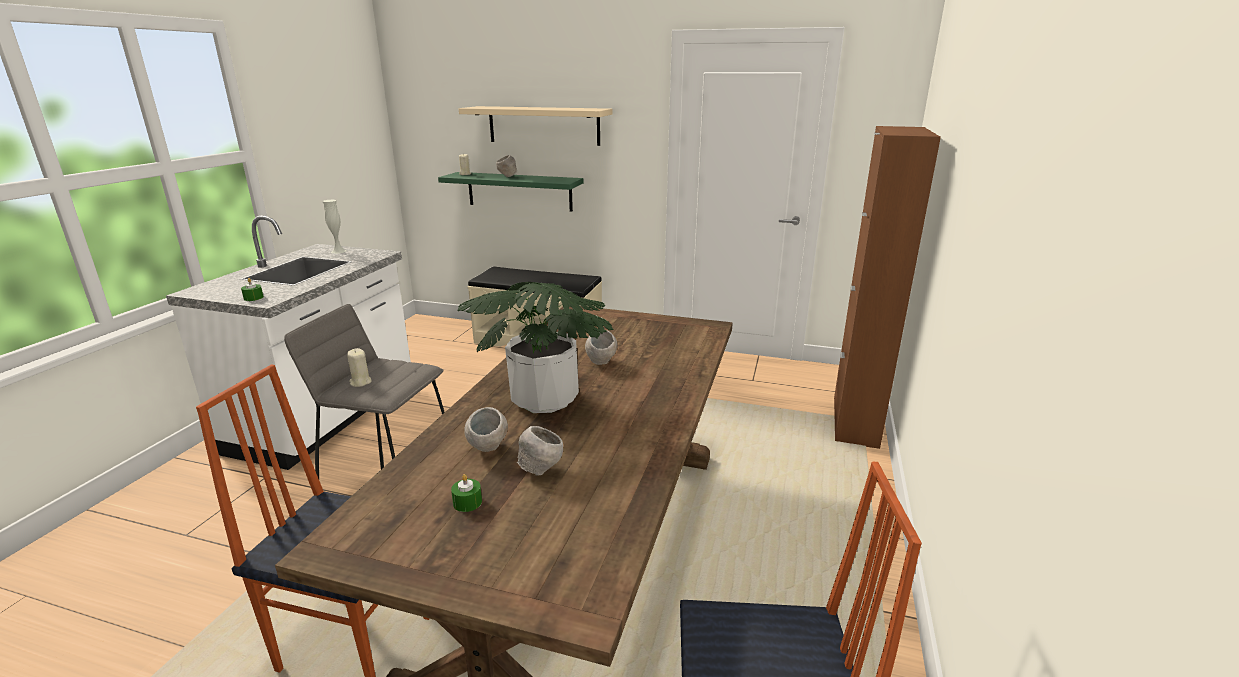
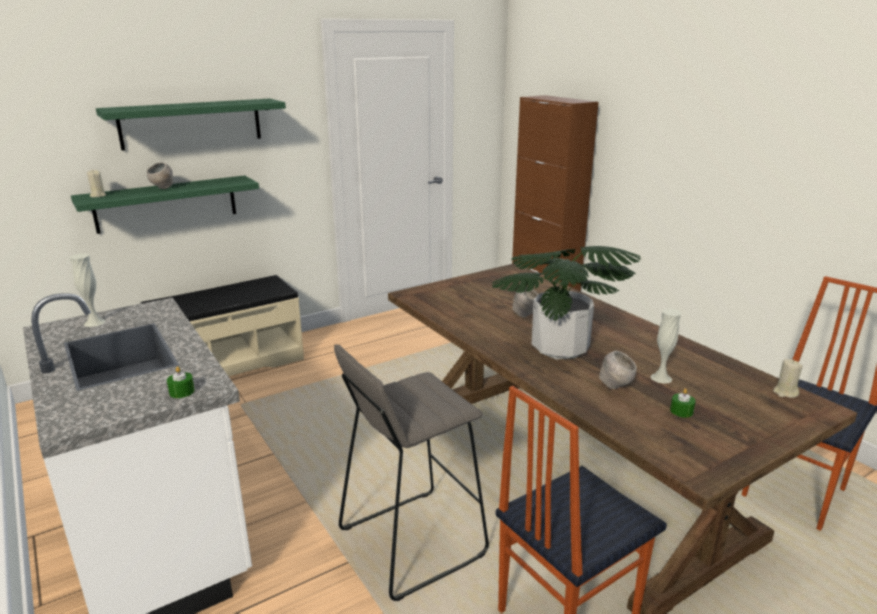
camera: 50 degrees left, 0 degrees up
beige candle [347,348,371,387] -> beige candle moved to [773,359,803,398]
beige shelf [459,106,613,146] -> green shelf [96,99,286,151]
grey bowl [517,426,563,476] -> white vase [650,309,681,384]

